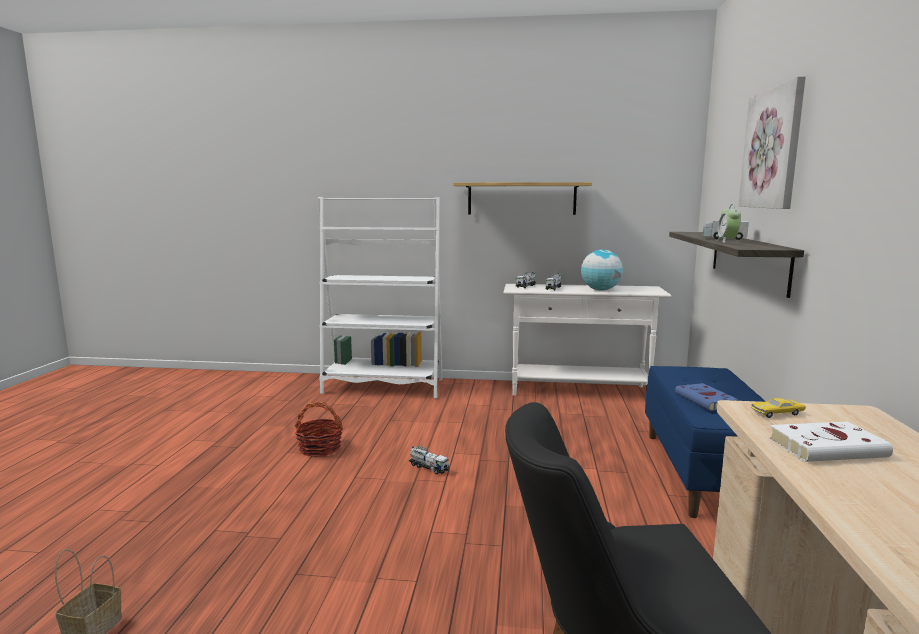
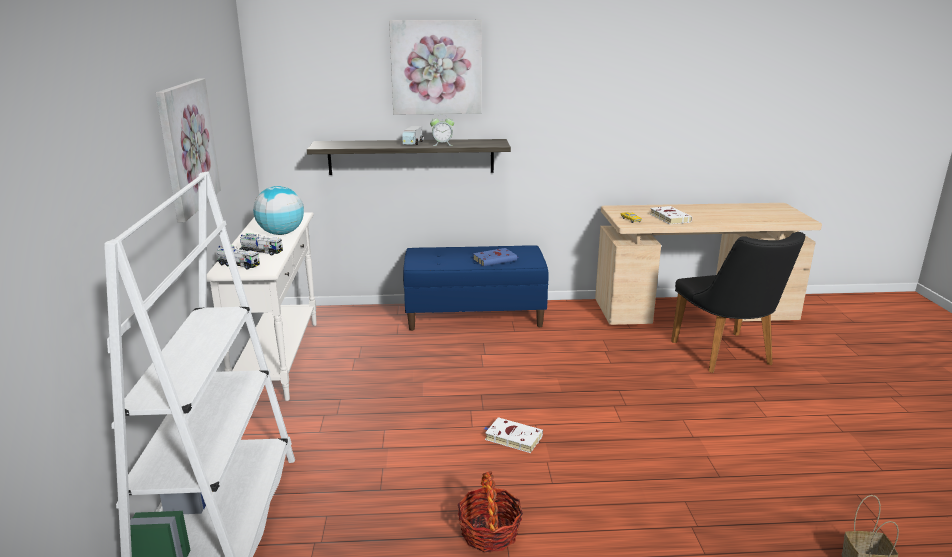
camera: 100 degrees left, 10 degrees up
toy truck [409,445,449,474] -> white book [484,417,543,453]
shelf [453,182,592,215] -> picture [156,78,221,222]

